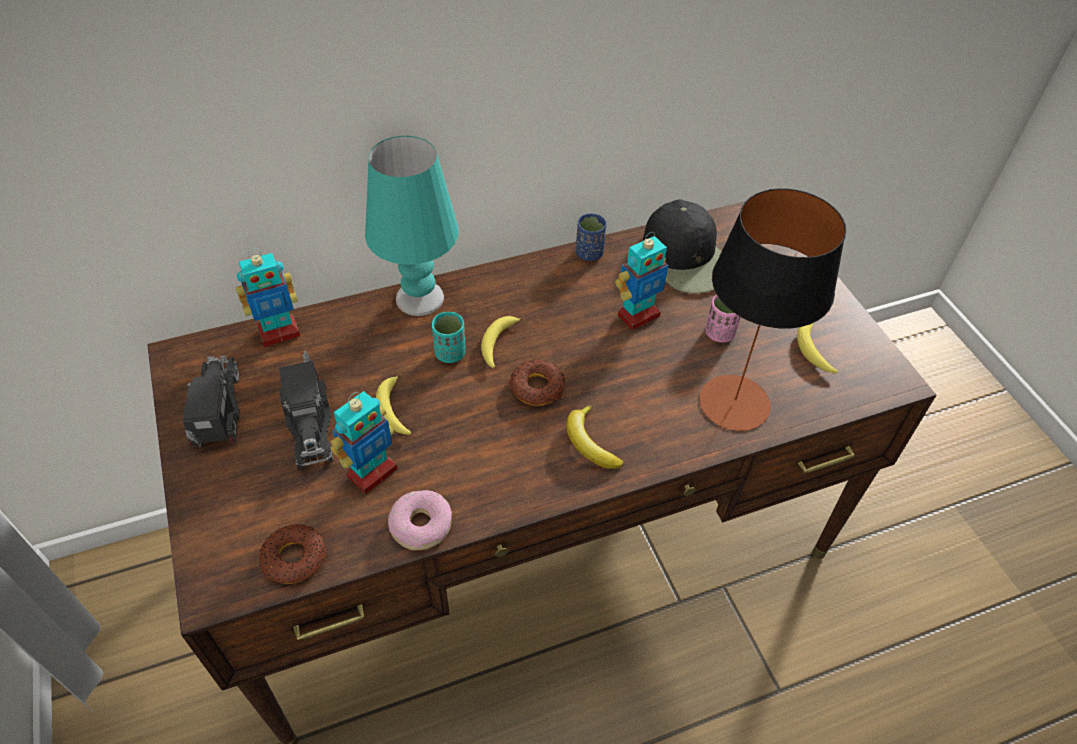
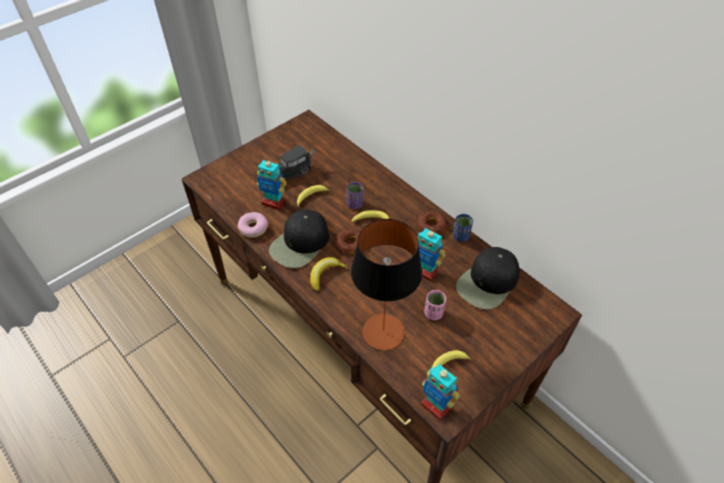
camera: 70 degrees right, 0 degrees up
toy truck [183,355,240,448] -> none
toy robot [236,248,300,347] -> toy robot moved to [421,364,460,420]
donut [259,524,327,584] -> donut moved to [418,211,447,234]
turquoise table lamp [365,136,458,316] -> none
turquoise cup [432,312,466,363] -> purple cup [347,182,364,209]
none -> black cap [269,209,329,268]

